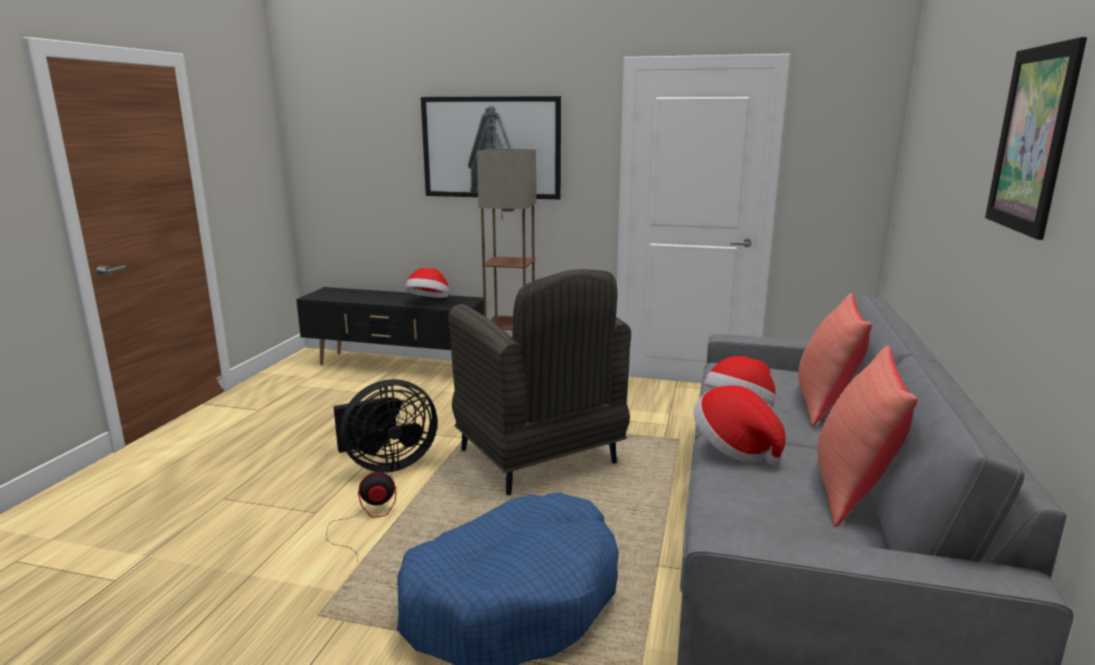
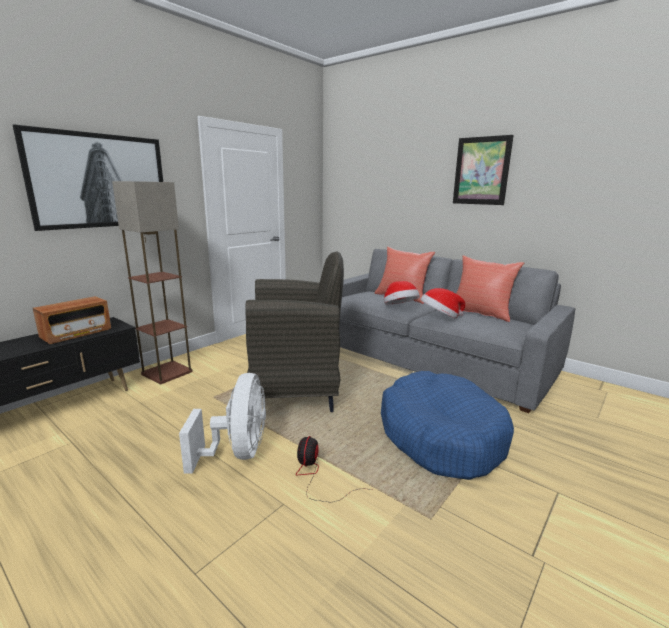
camera: 65 degrees left, 0 degrees up
black fan [333,379,437,472] -> white fan [179,373,266,474]
hat [405,268,450,298] -> radio [33,296,111,344]

